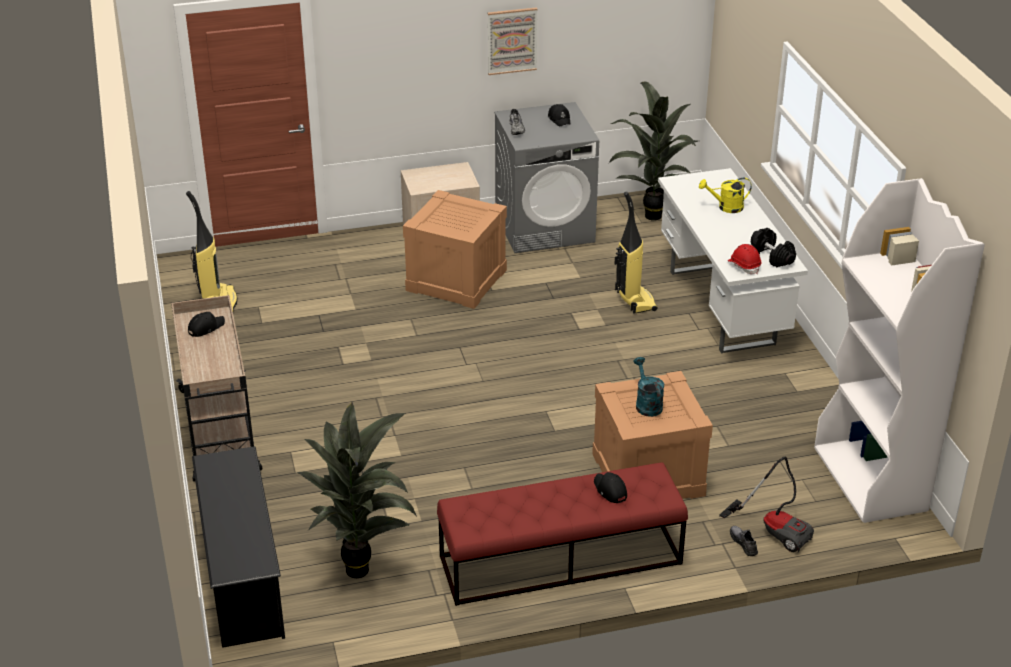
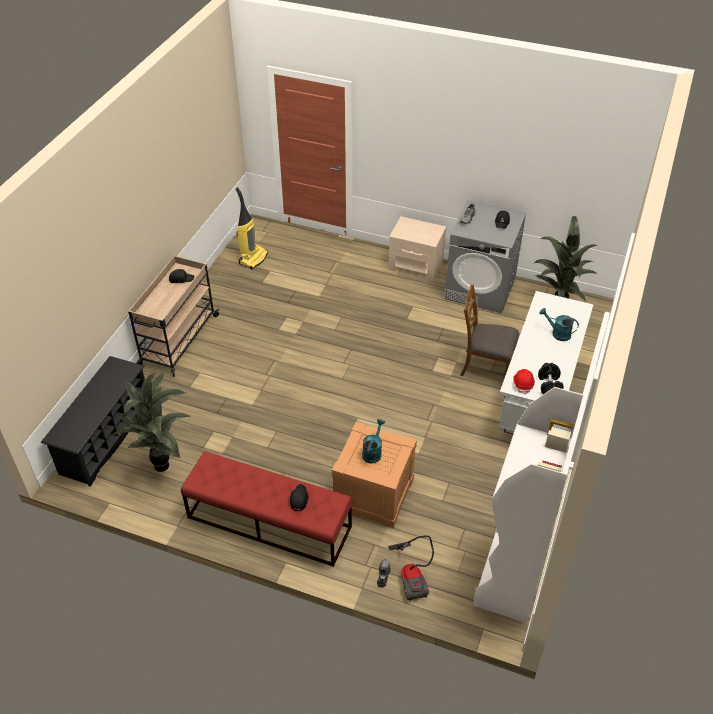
camera: 35 degrees right, 10 degrees up
crate [403,190,507,309] -> none
picture [488,7,538,75] -> none
vacuum cleaner [614,191,658,314] -> brown chair [460,284,519,381]
yellow watering can [699,177,752,213] -> turquoise watering can [540,308,579,341]

